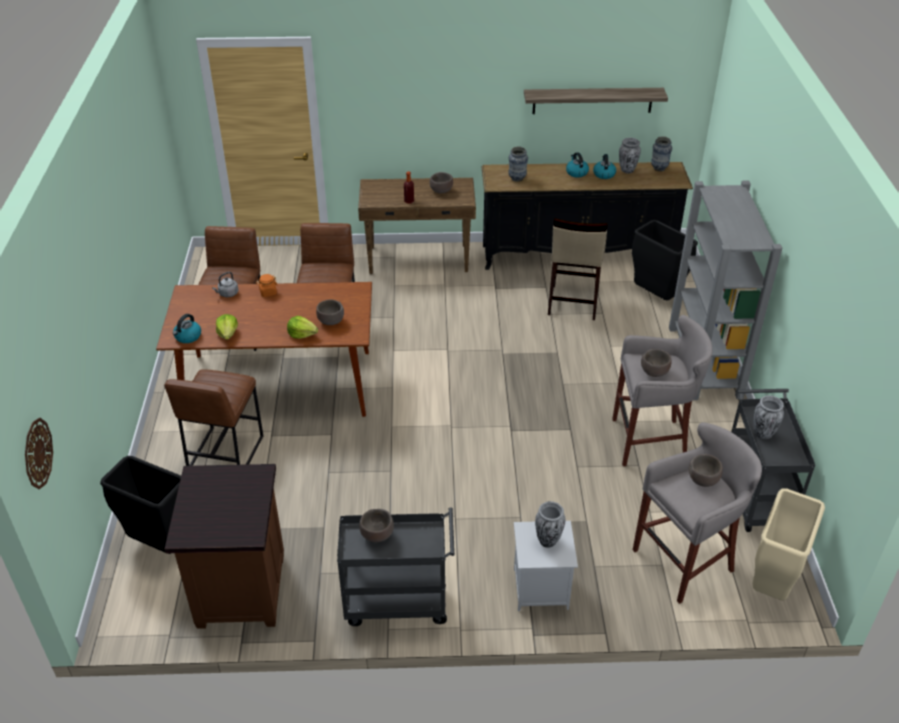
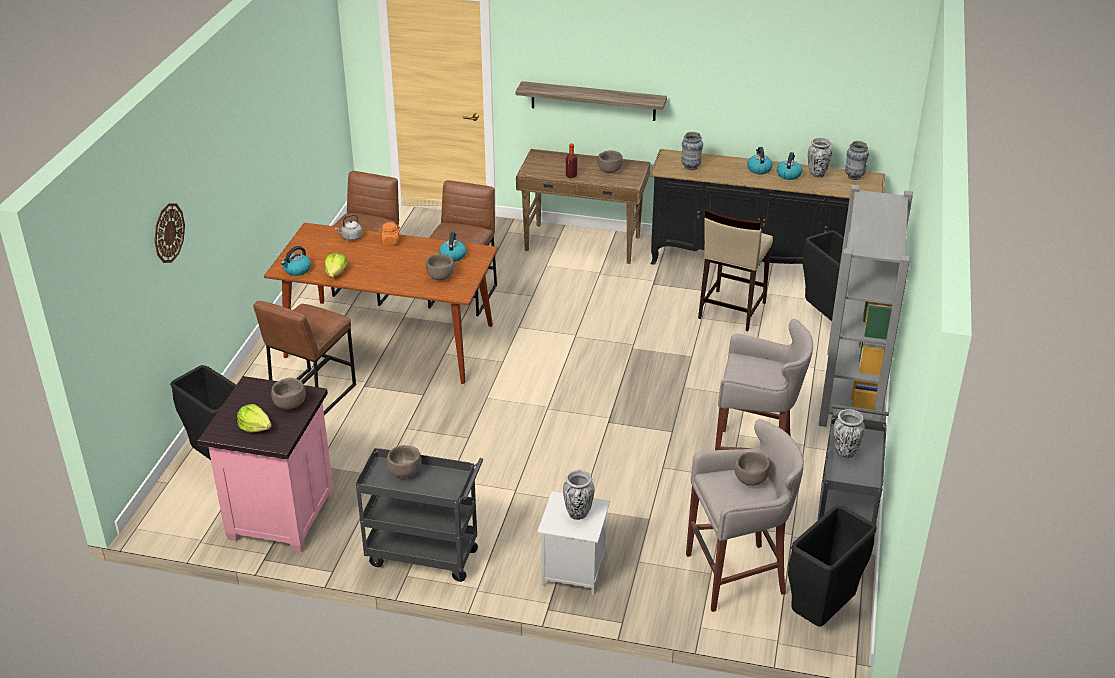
camera: 15 degrees right, 5 degrees down
wall clock [25,418,53,489] -> wall clock moved to [154,203,185,263]
brown cabinet [165,464,284,629] -> pink cabinet [198,376,333,552]
lettuce [287,316,318,339] -> lettuce moved to [237,404,272,432]
shelf [524,88,668,114] -> shelf moved to [515,81,667,121]
brown bowl [641,349,672,377] -> brown bowl moved to [271,378,306,409]
beige trash can [752,488,825,601] -> black trash can [788,506,877,627]
none -> kettle [439,232,466,262]

